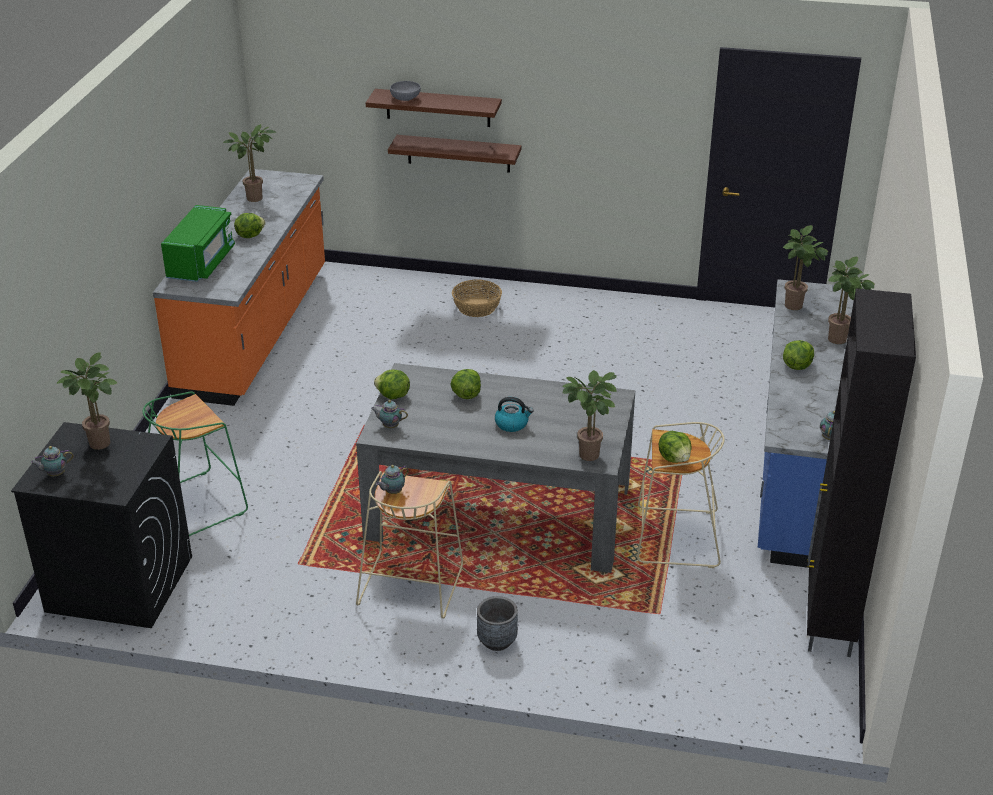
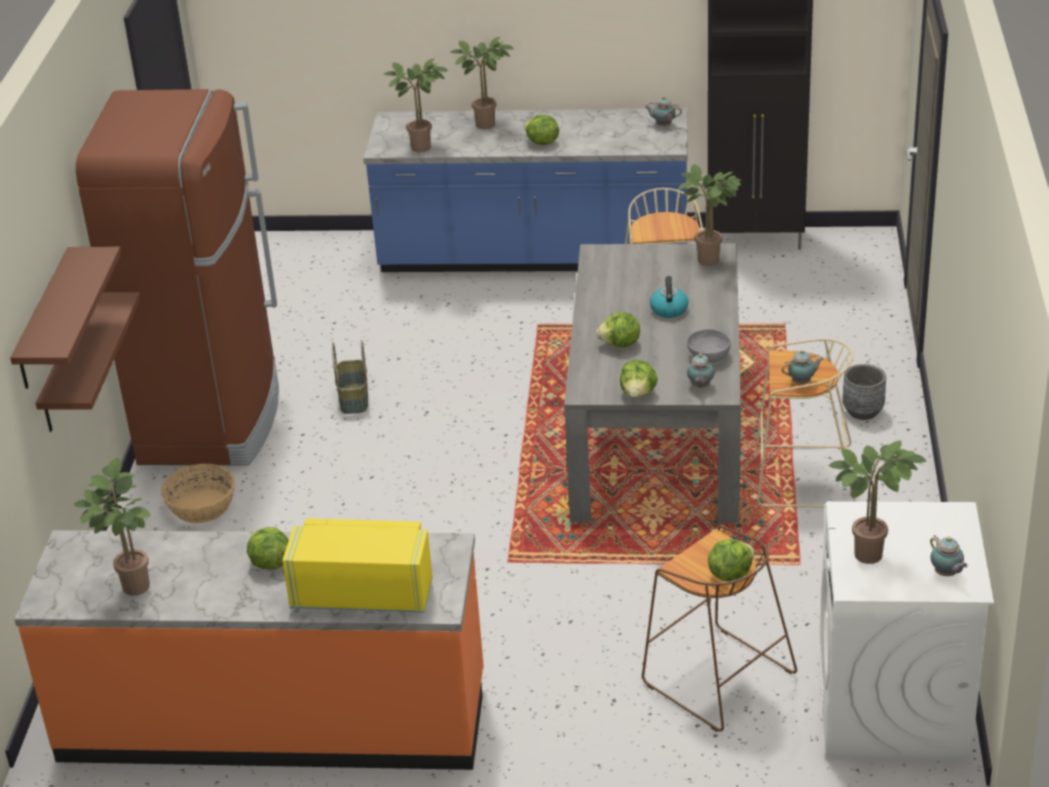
camera: 95 degrees left, 0 degrees up
black washing machine [11,422,192,628] -> white washing machine [819,501,994,761]
green stool [143,391,248,536] -> brown stool [642,526,797,732]
green microwave [161,205,235,282] -> yellow microwave [282,518,433,613]
teapot [376,465,409,494] -> teapot turned 60 degrees counterclockwise [782,350,824,384]
grey bowl [390,81,421,101] -> grey bowl moved to [687,329,731,363]
lettuce [659,431,692,463] -> lettuce moved to [708,539,755,581]
none -> brown fridge [76,89,279,466]
none -> basket [332,340,368,414]

